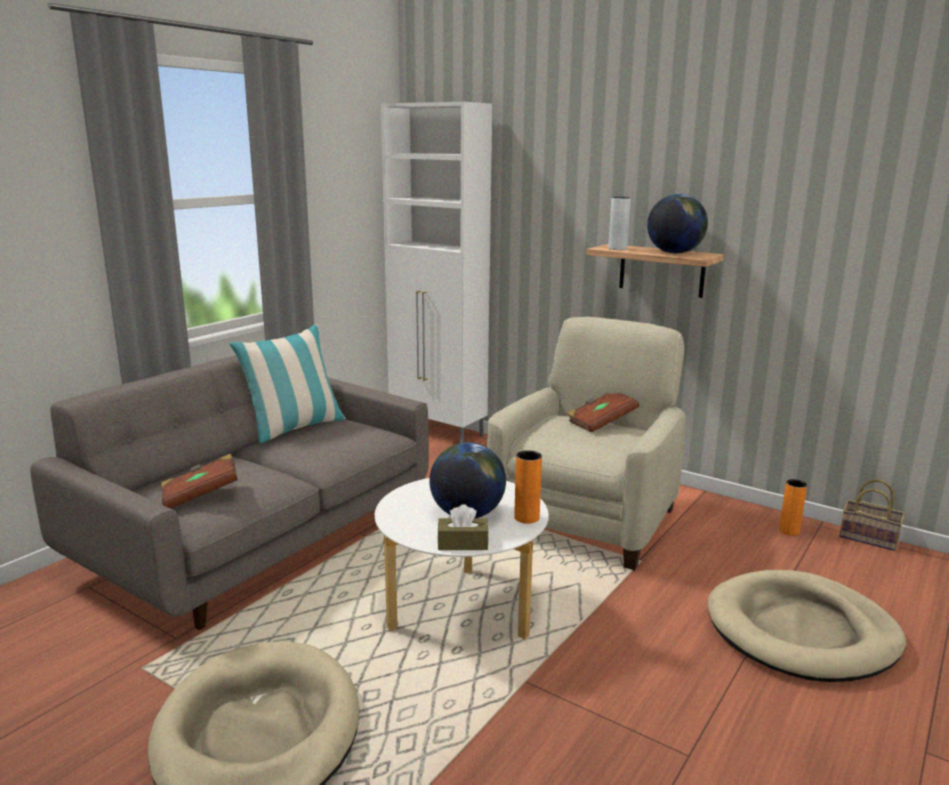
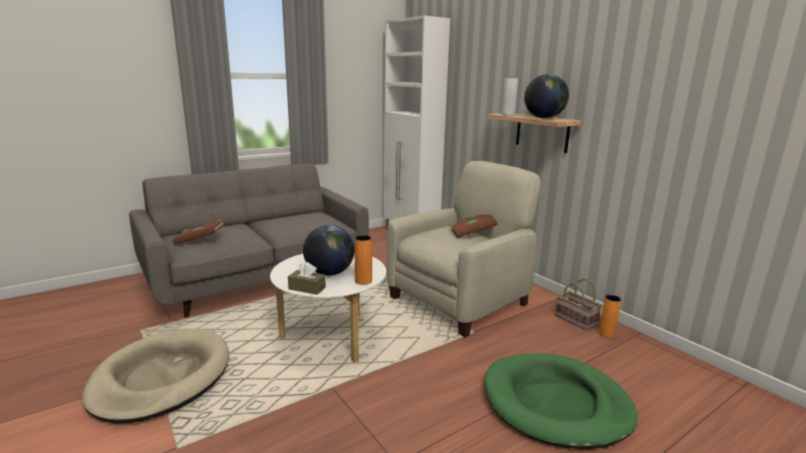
camera: 20 degrees right, 0 degrees up
pillow [229,325,345,444] -> none
beige dog bed [707,570,906,682] -> green dog bed [484,353,638,449]
basket [839,479,905,551] -> basket moved to [555,278,602,331]

